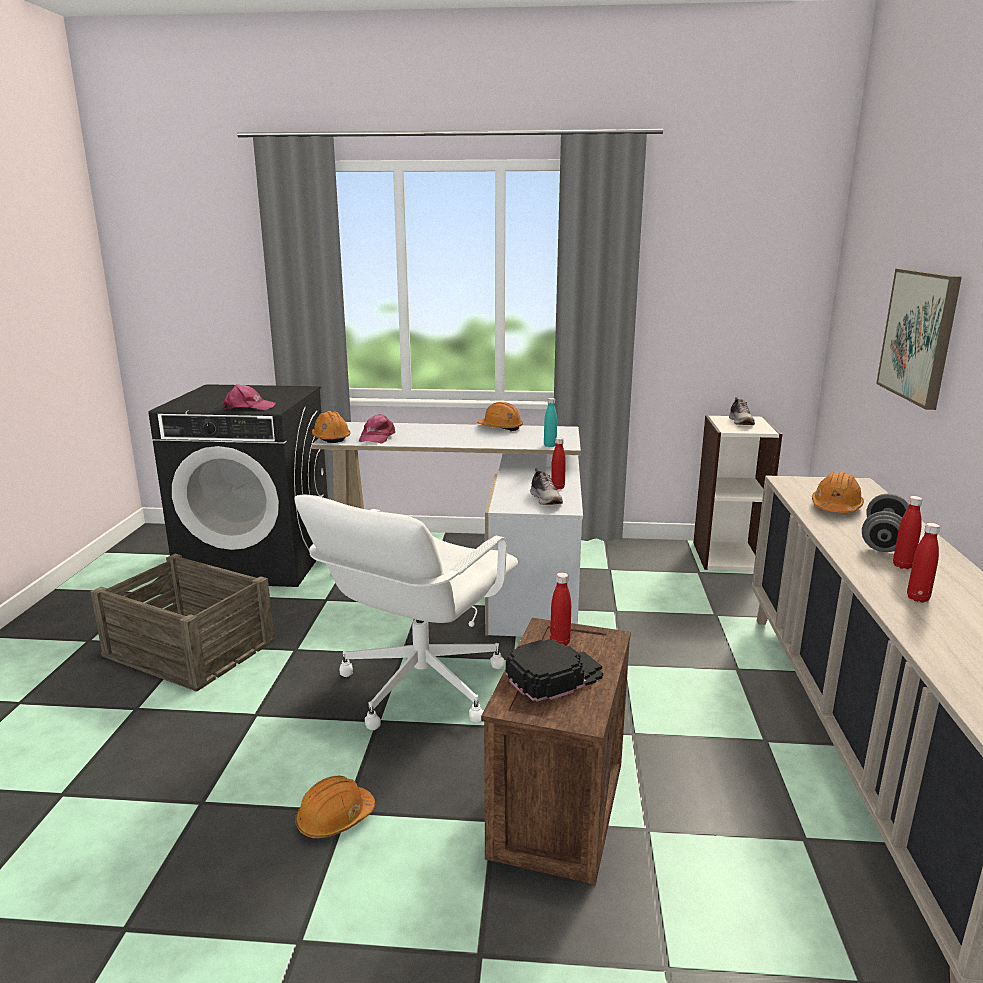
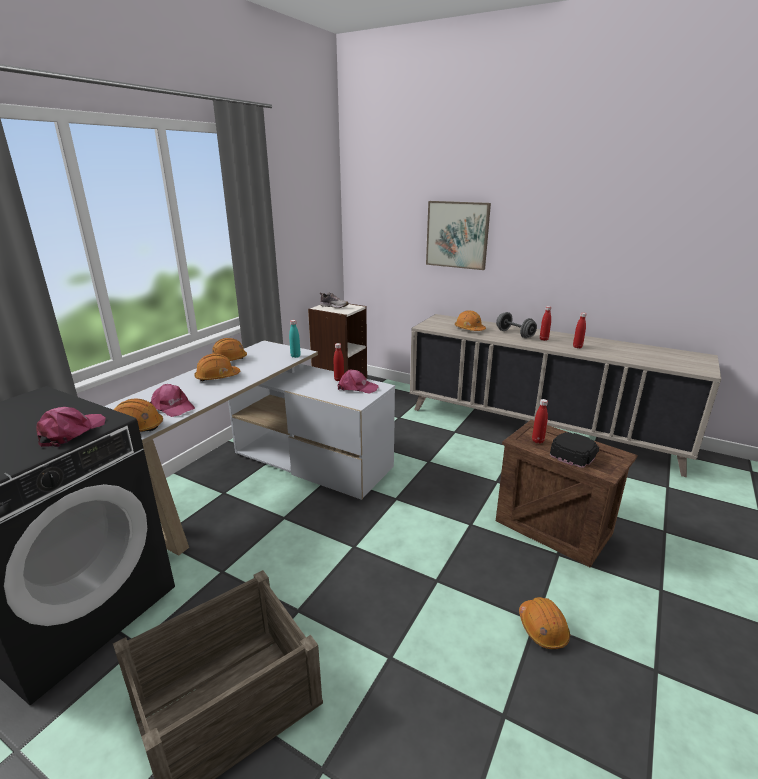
camera: 65 degrees left, 5 degrees up
white office chair [295,495,518,730] -> none
black cap [506,639,603,702] -> black cap turned 45 degrees clockwise [550,432,599,468]
shoe [530,468,563,505] -> pink cap [338,370,379,393]
none -> orange hard hat [194,353,240,381]

